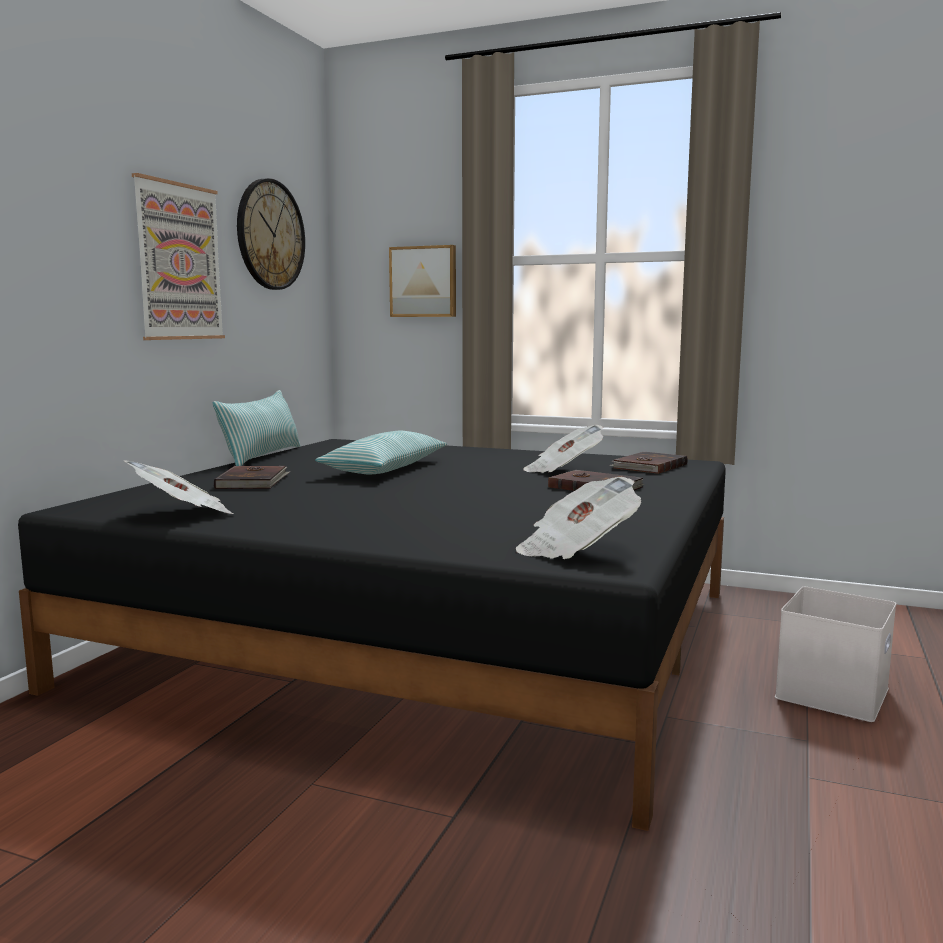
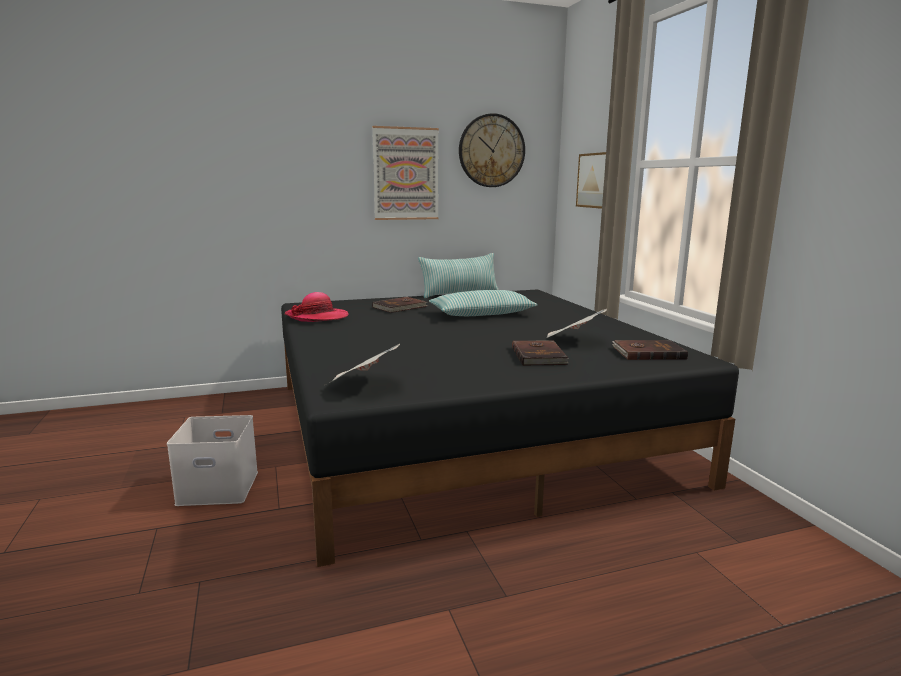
camera: 50 degrees right, 5 degrees up
newspaper [124,460,233,514] -> hat [284,292,349,322]
white storage box [775,587,896,722] -> white storage box moved to [167,415,258,506]

